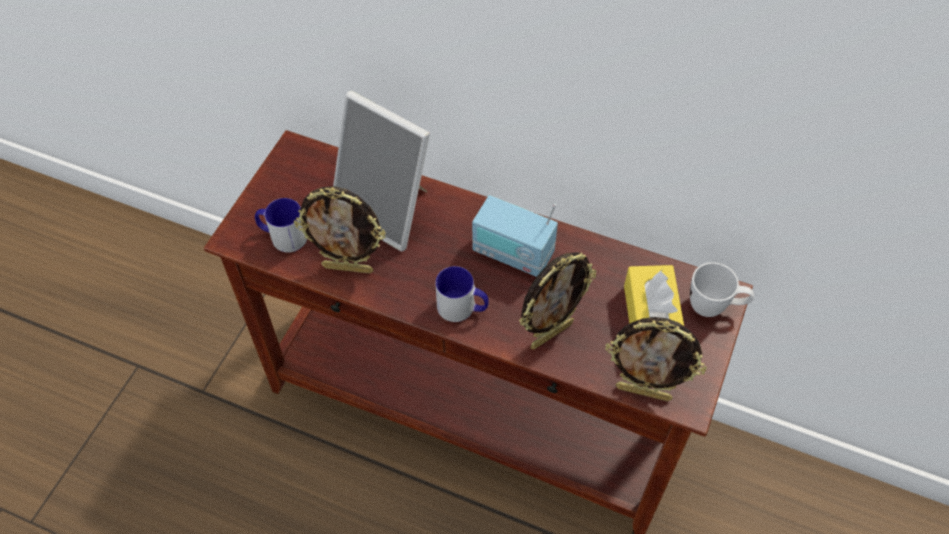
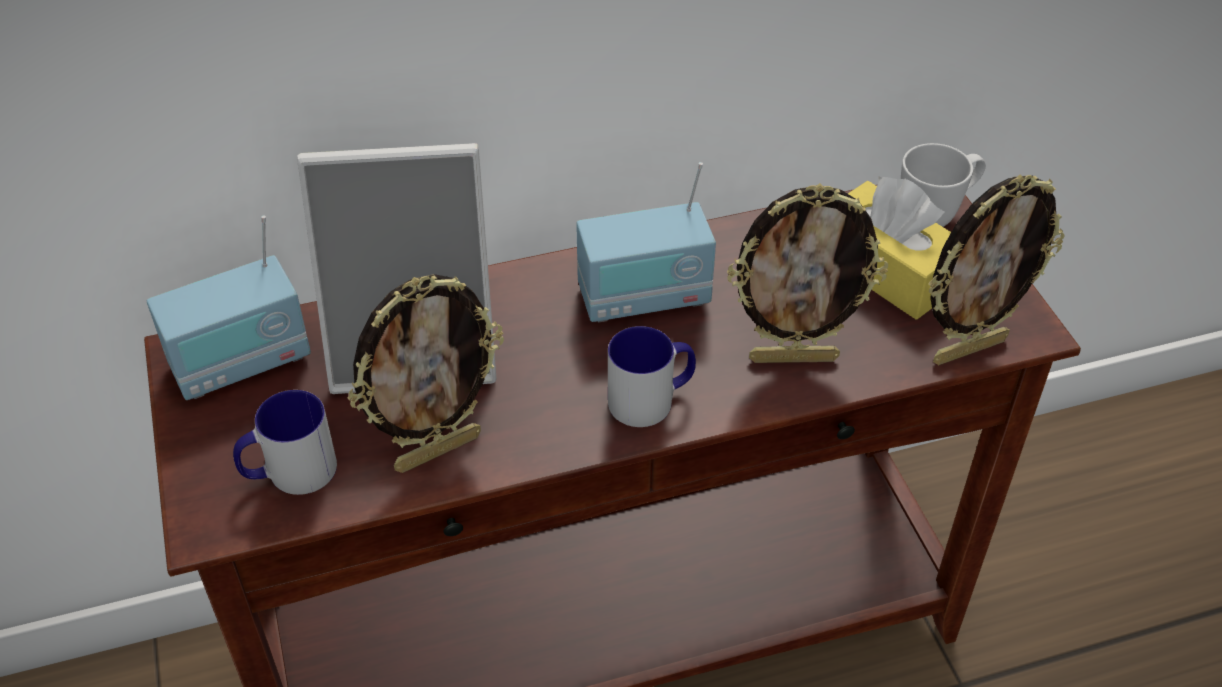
camera: 40 degrees left, 10 degrees down
picture frame [519,252,596,350] -> picture frame turned 75 degrees clockwise [727,183,888,363]
none -> radio [147,215,311,400]

